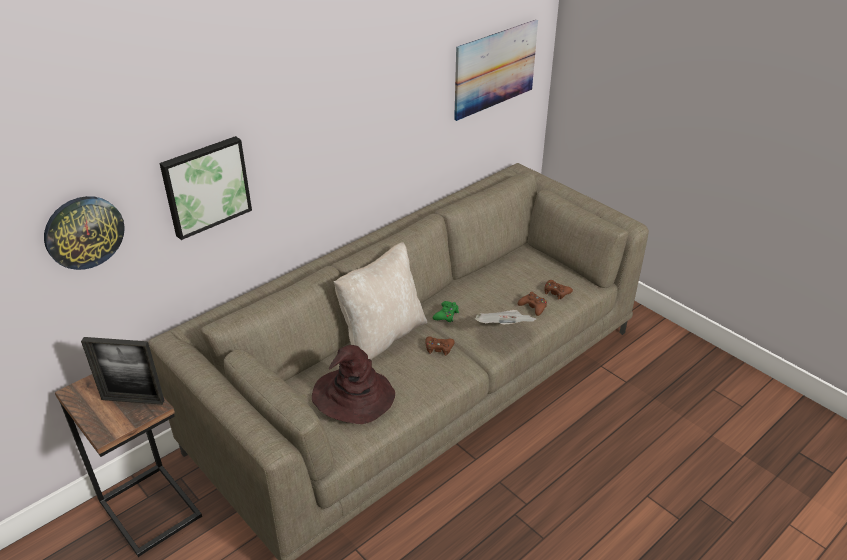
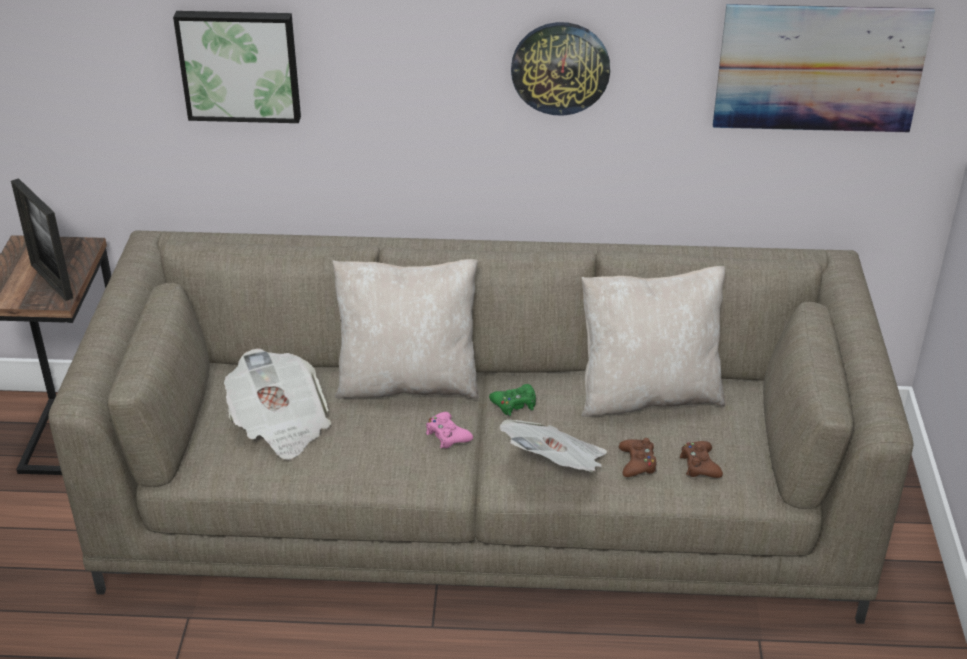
camera: 45 degrees right, 0 degrees up
wall clock [44,196,125,270] -> wall clock moved to [511,22,610,116]
brown hat [312,345,395,424] -> newspaper [224,348,331,460]
brown game controller [425,337,455,356] -> pink game controller [426,412,473,449]
none -> beige pillow [581,266,725,417]

